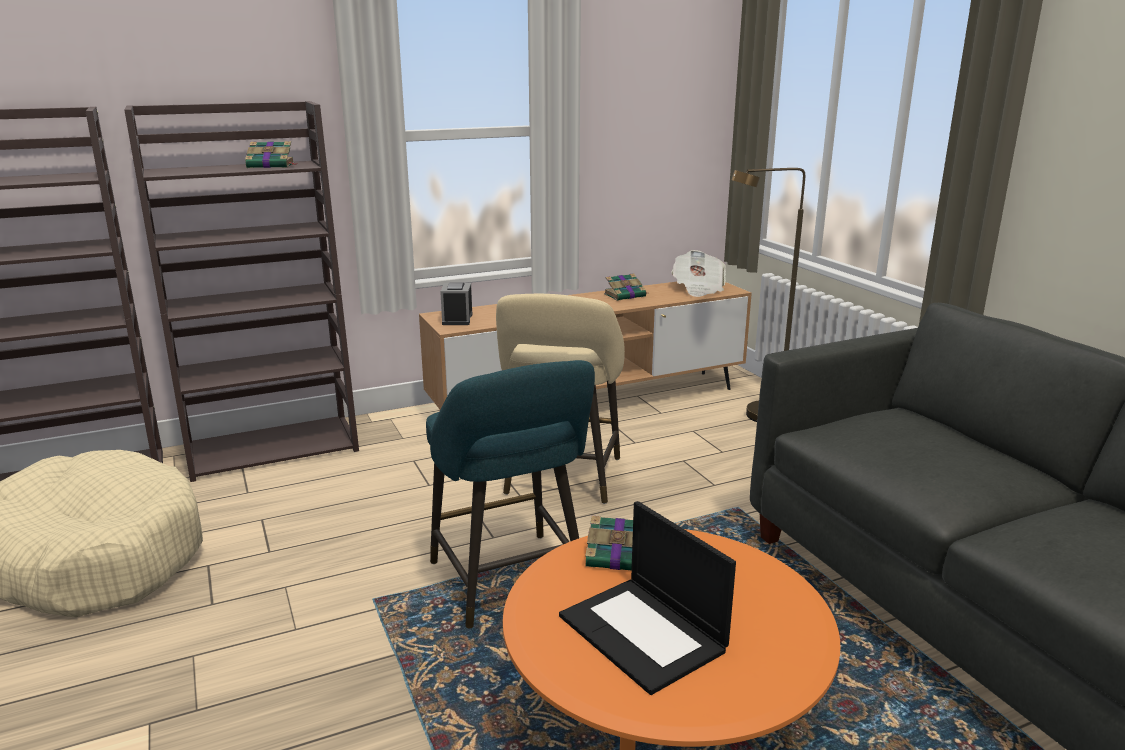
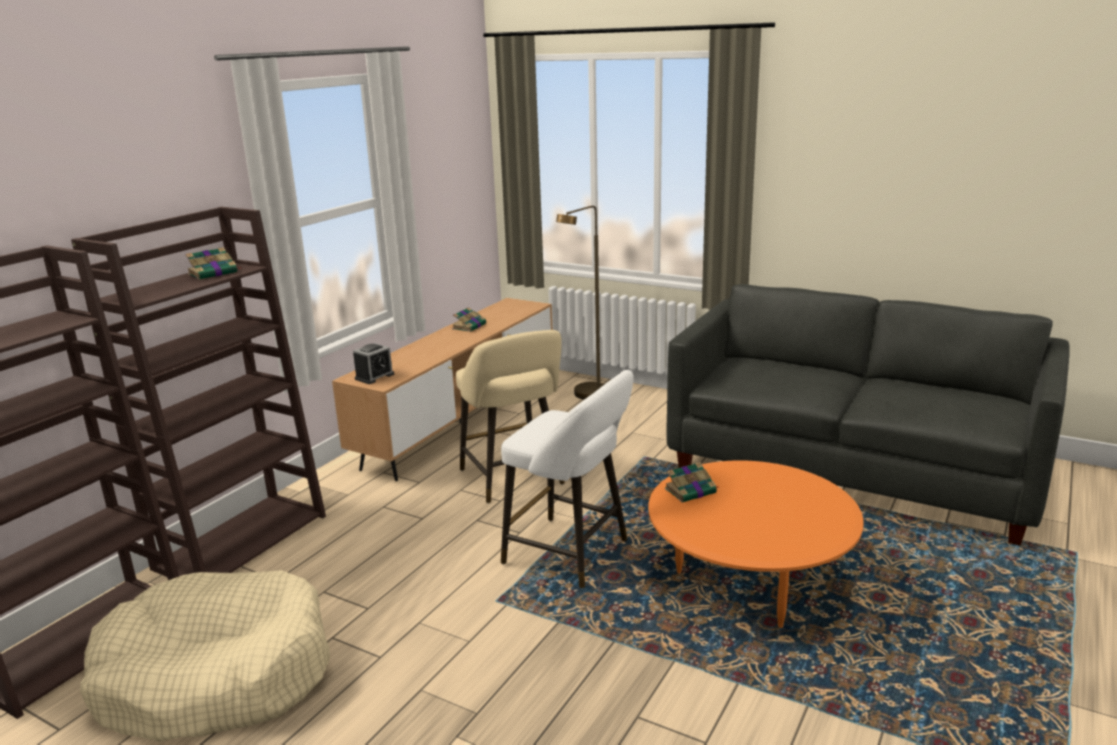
camera: 35 degrees left, 0 degrees up
turquoise stool [426,360,595,628] -> white stool [501,370,634,588]
alarm clock [440,282,473,325] -> alarm clock turned 105 degrees counterclockwise [353,343,394,384]
laptop [559,501,736,695] -> none
newspaper [671,250,726,297] -> none

